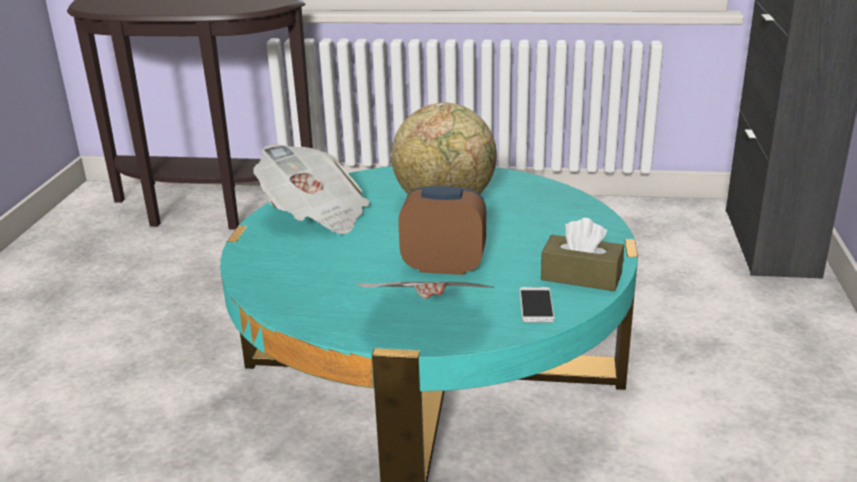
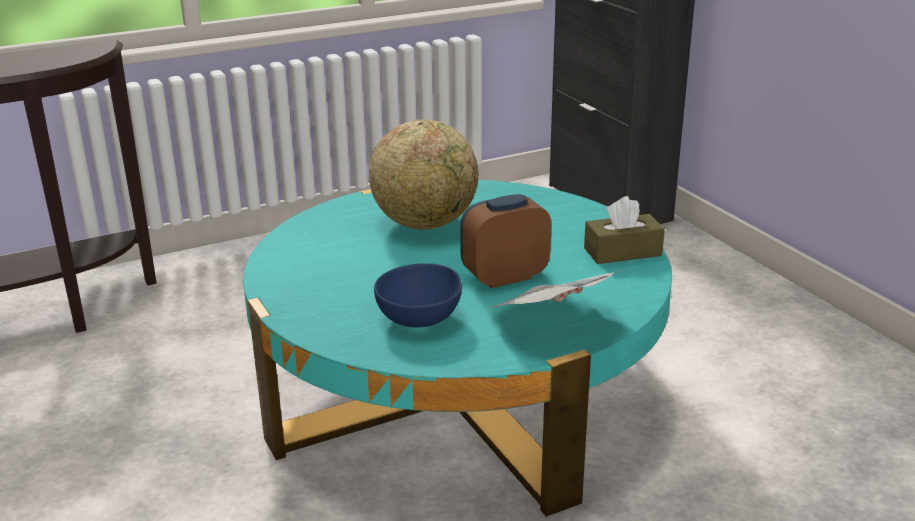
camera: 35 degrees left, 0 degrees up
newspaper [253,144,369,234] -> none
phone [519,287,555,322] -> none
none -> blue bowl [374,263,462,327]

